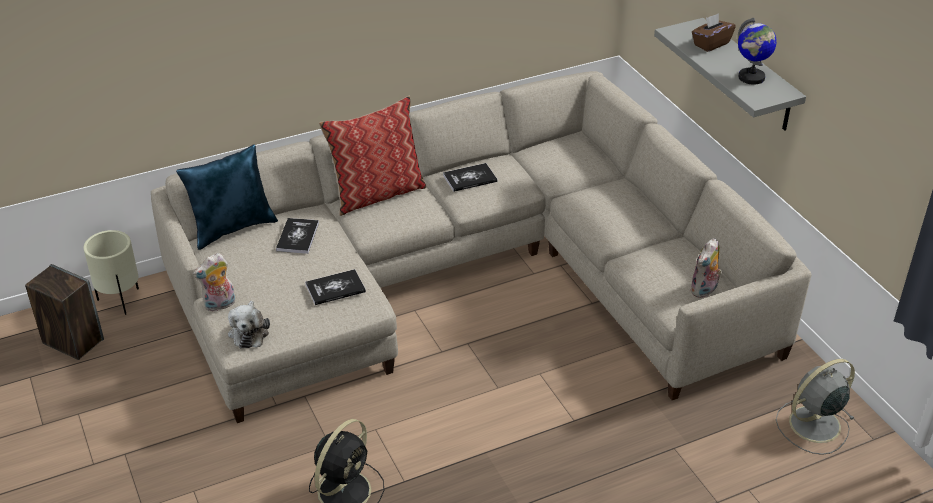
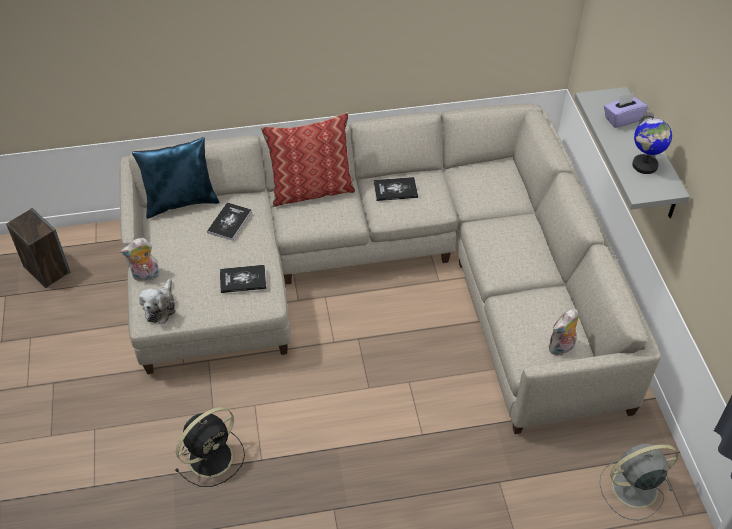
camera: 15 degrees right, 10 degrees up
beige planter [84,230,139,315] -> none
brown tissue box [692,13,736,52] -> purple tissue box [604,93,648,128]

